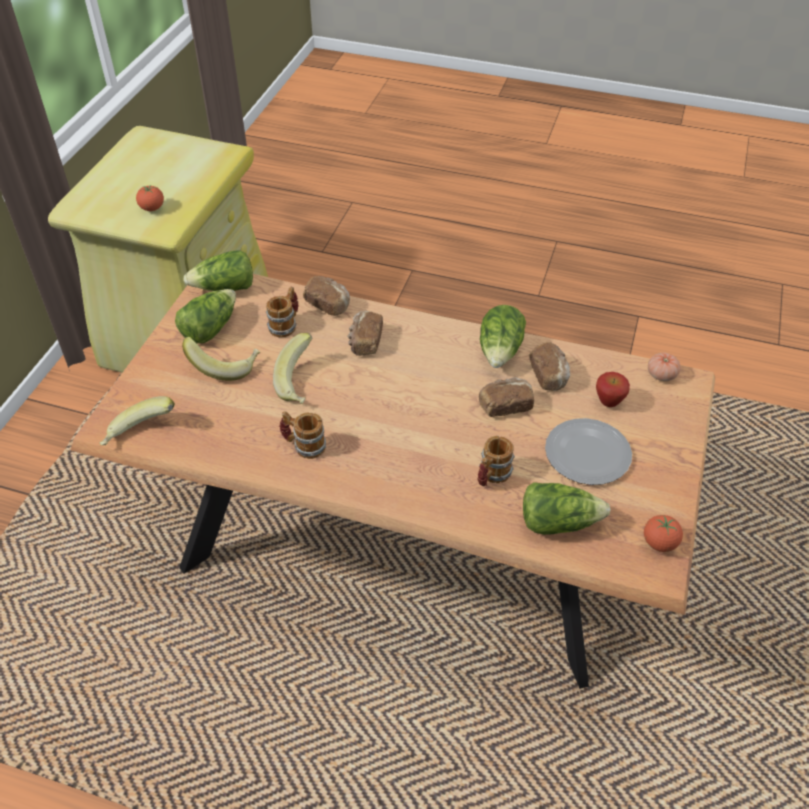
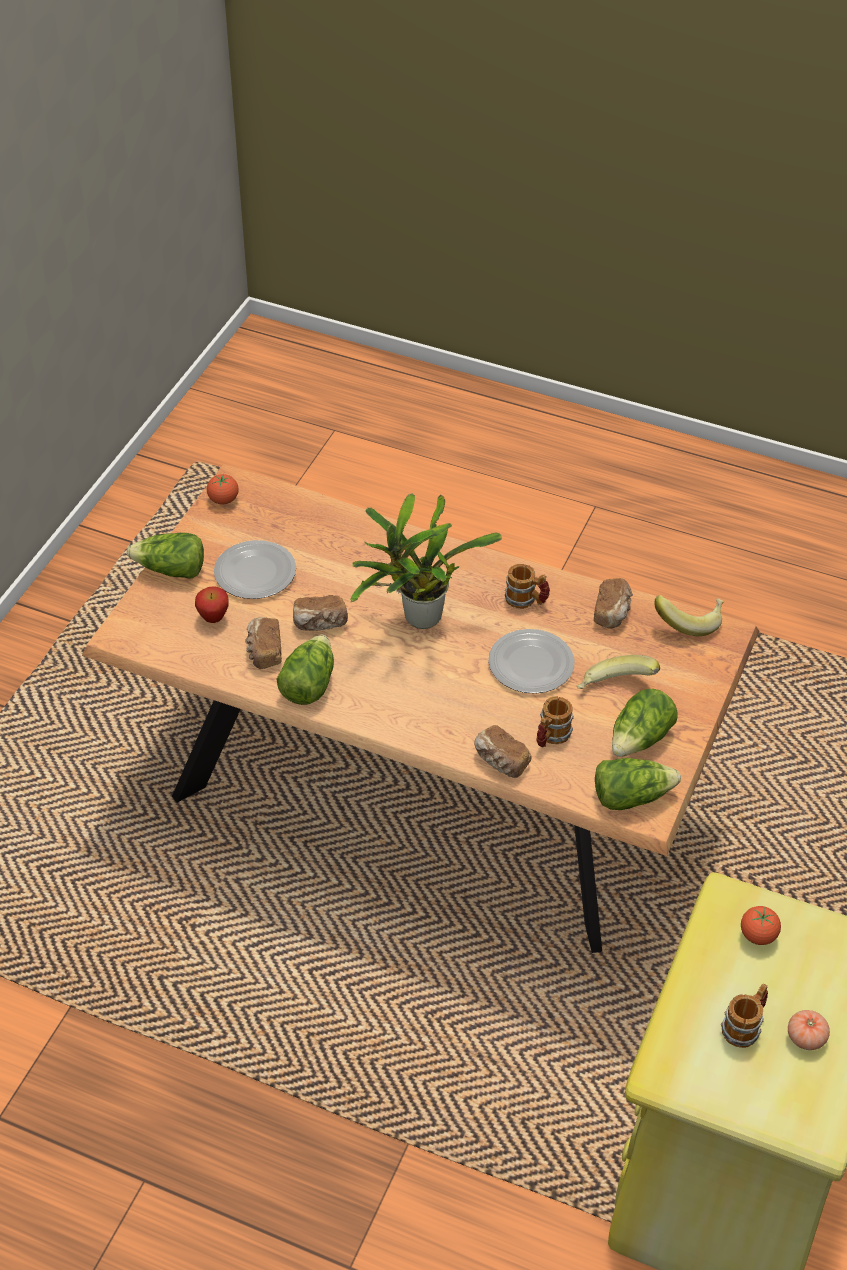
camera: 175 degrees left, 0 degrees up
banana [273,333,312,404] -> plate [488,629,575,694]
bread [347,311,383,356] -> bread moved to [594,578,633,629]
mug [478,436,515,486] -> mug moved to [721,984,768,1048]
lettuce [523,482,611,535] -> lettuce moved to [127,533,204,579]
tomato [648,353,681,381] -> tomato moved to [788,1010,830,1050]
none -> potted plant [350,493,502,629]

